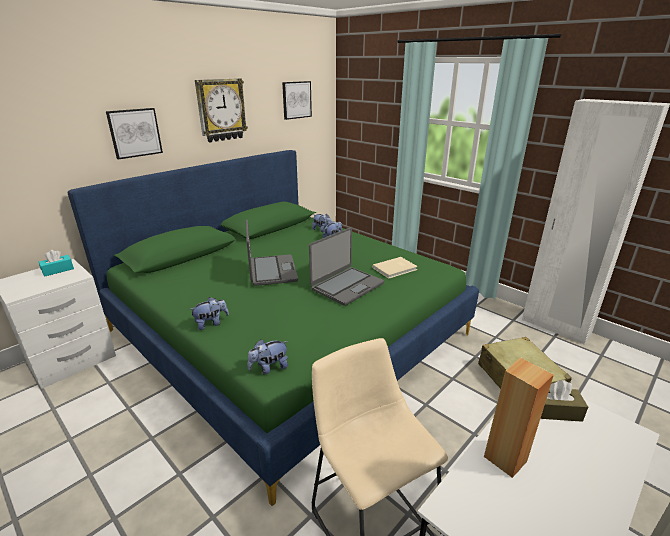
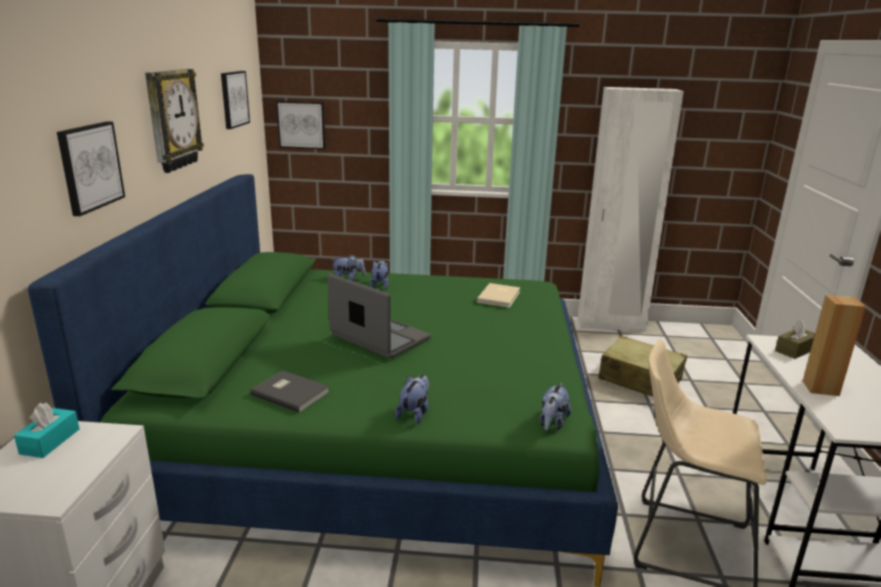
camera: 40 degrees left, 5 degrees down
laptop [309,227,384,306] -> none
none -> grey book [250,371,330,413]
none -> picture [276,101,326,149]

